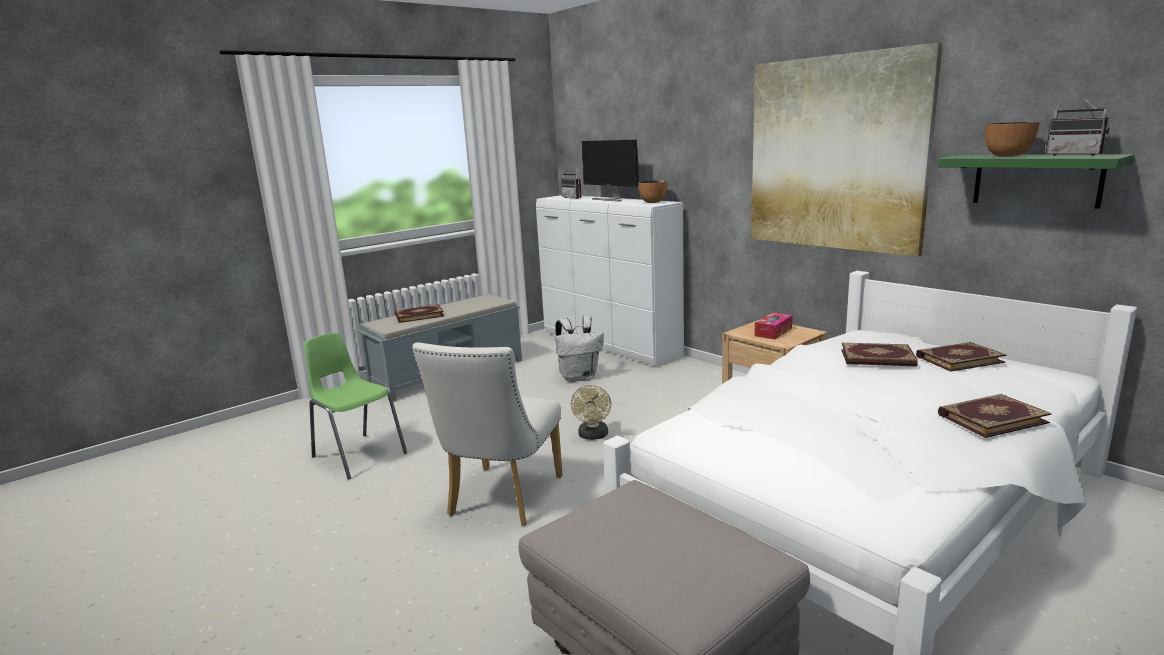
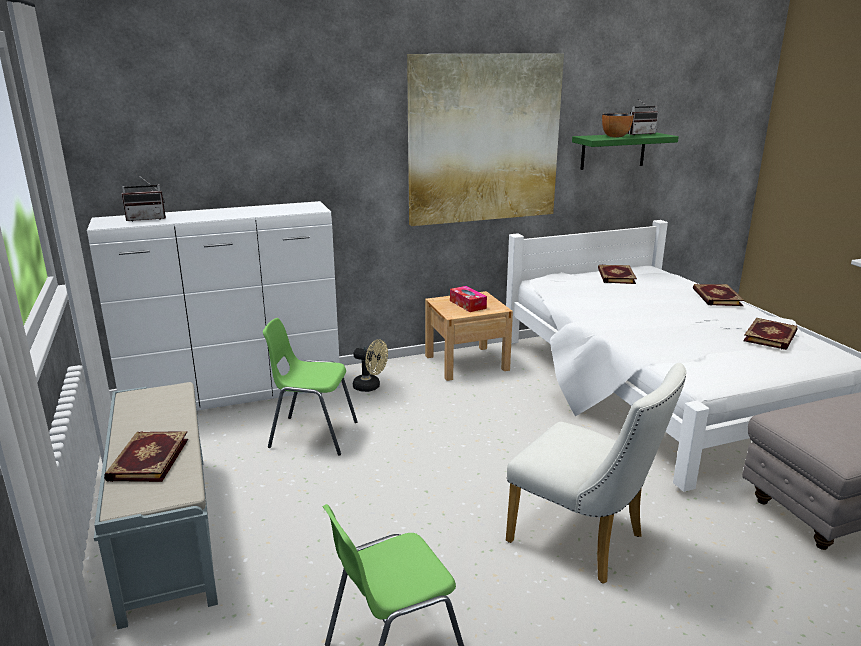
camera: 70 degrees left, 5 degrees up
white backpack [555,316,604,382] -> green chair [263,318,358,456]
beige fan [571,385,611,440] -> beige fan moved to [353,339,388,392]
monitor [581,140,639,201] -> none
bowl [638,180,667,203] -> none
book [841,343,918,366] -> book moved to [743,318,798,350]

